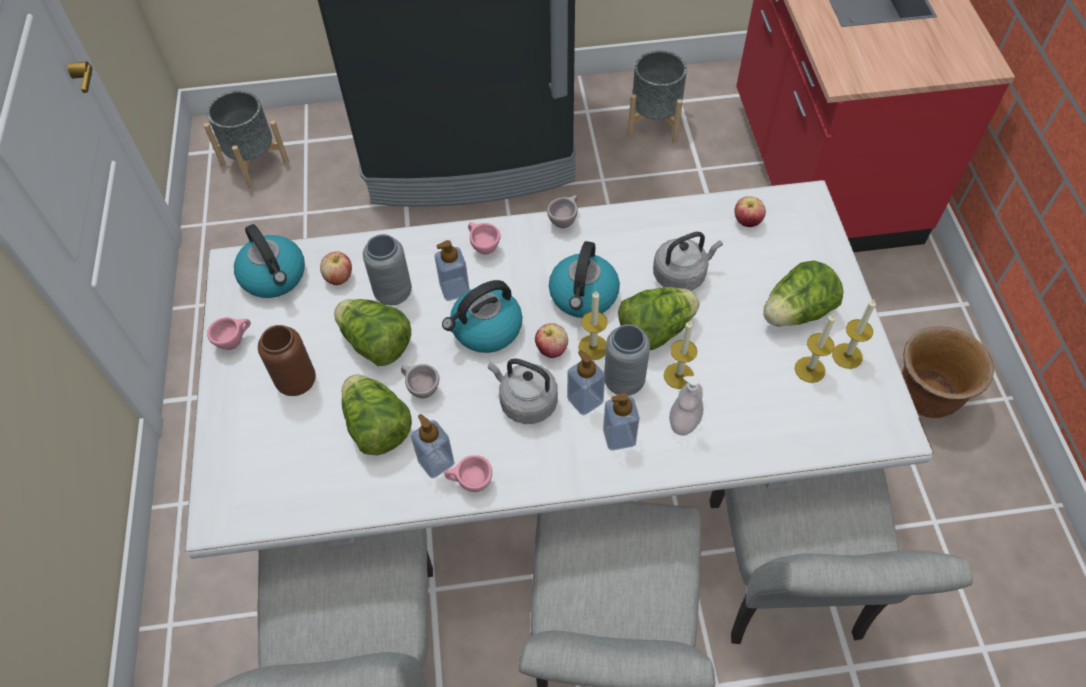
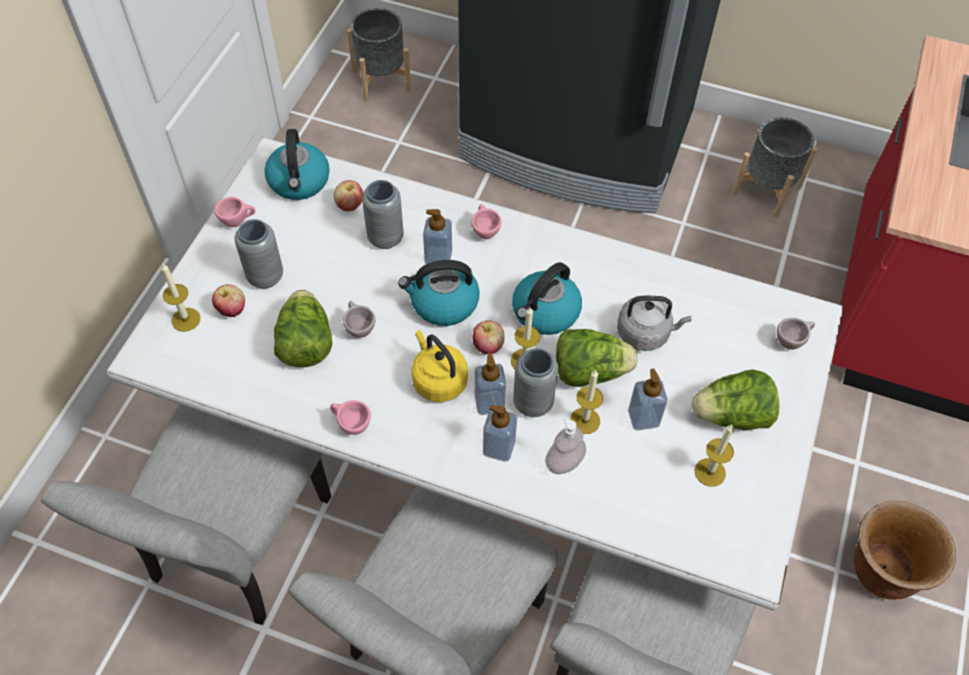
camera: 25 degrees right, 0 degrees up
brown vase [258,325,316,396] -> grey vase [235,219,283,289]
lettuce [334,299,411,366] -> none
soap dispenser [411,414,454,478] -> soap dispenser moved to [628,368,668,430]
grey kettle [488,358,558,424] -> yellow kettle [411,330,468,402]
beige cup [547,195,578,228] -> beige cup moved to [777,318,815,350]
apple [734,196,766,227] -> apple moved to [212,284,245,317]
candle [832,299,876,369] -> candle moved to [161,264,200,332]

